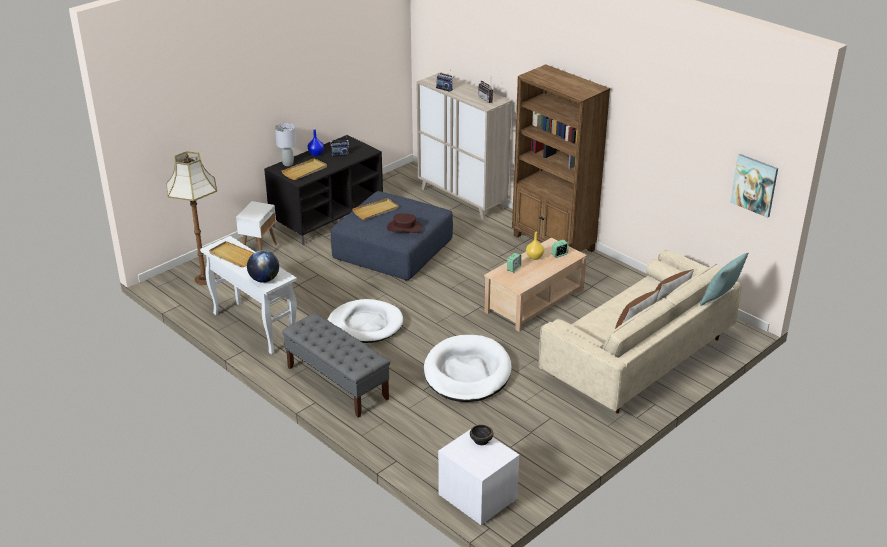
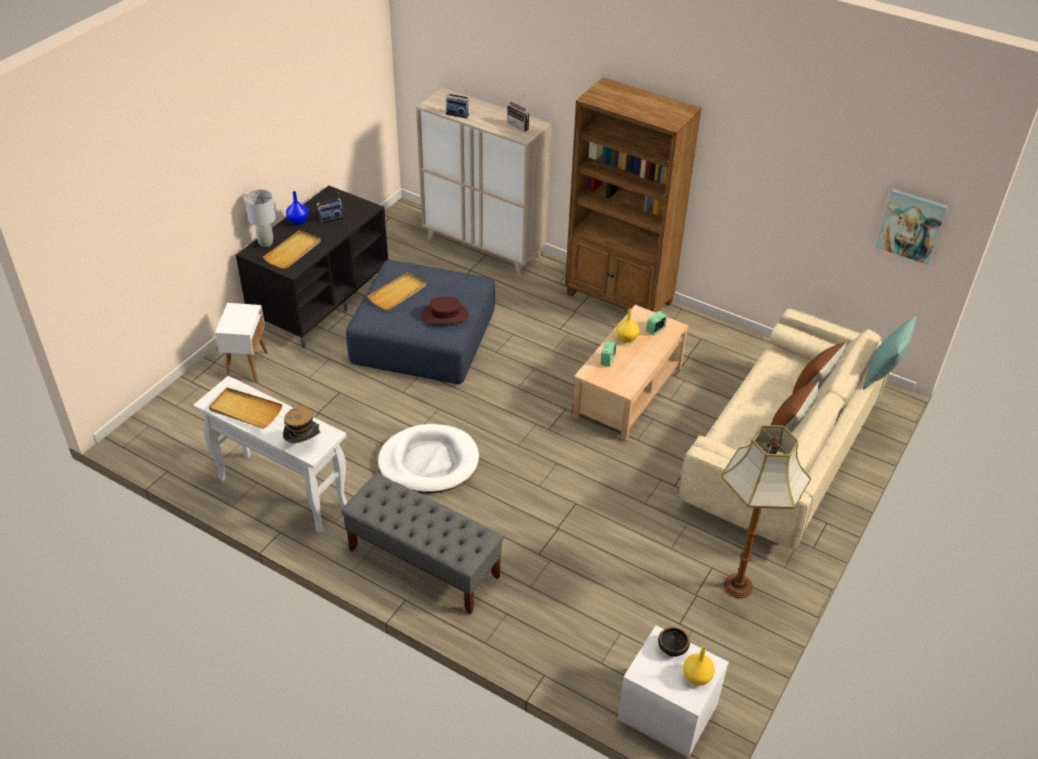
camera: 15 degrees left, 10 degrees up
floor lamp [166,151,217,285] -> floor lamp moved to [721,425,811,598]
globe [247,250,279,283] -> hat [283,406,320,443]
white dog bed [424,335,512,402] -> none
none -> yellow vase [683,647,715,686]

